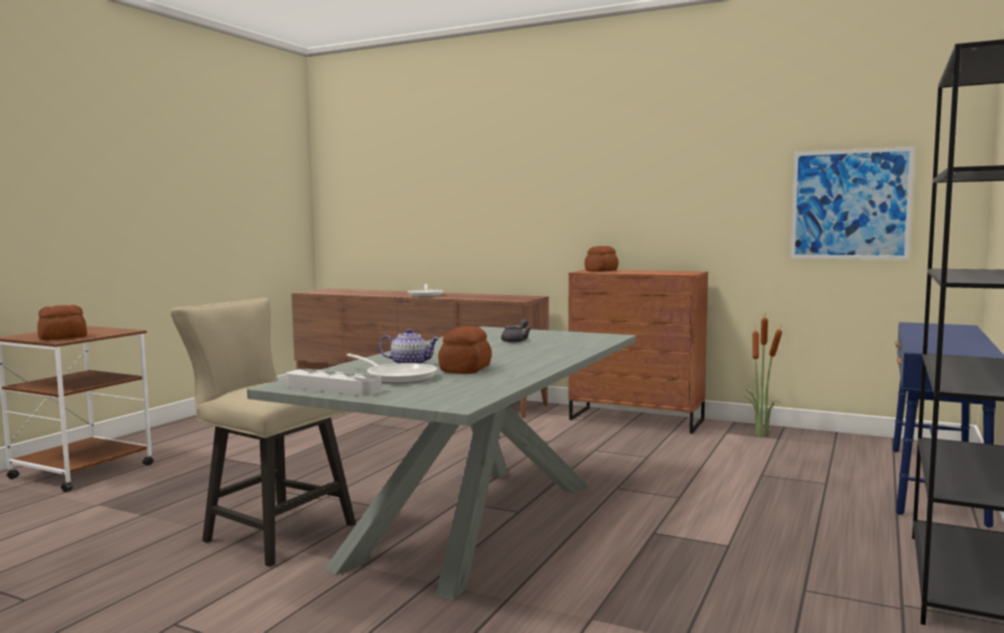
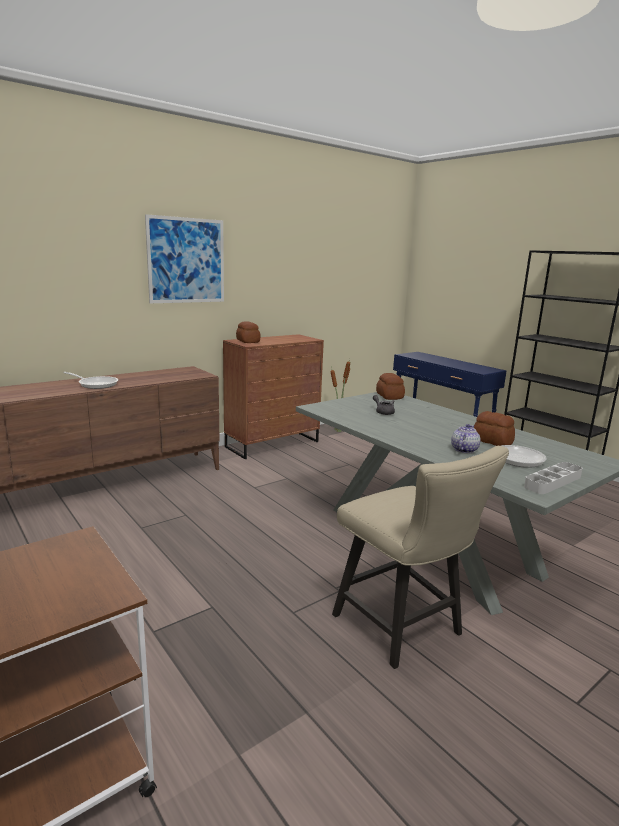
camera: 65 degrees left, 10 degrees up
bread [37,305,87,340] -> bread moved to [376,373,405,400]
beige chair [170,298,356,567] -> beige chair turned 90 degrees counterclockwise [332,446,509,669]
picture [790,146,915,260] -> picture moved to [145,214,224,303]

